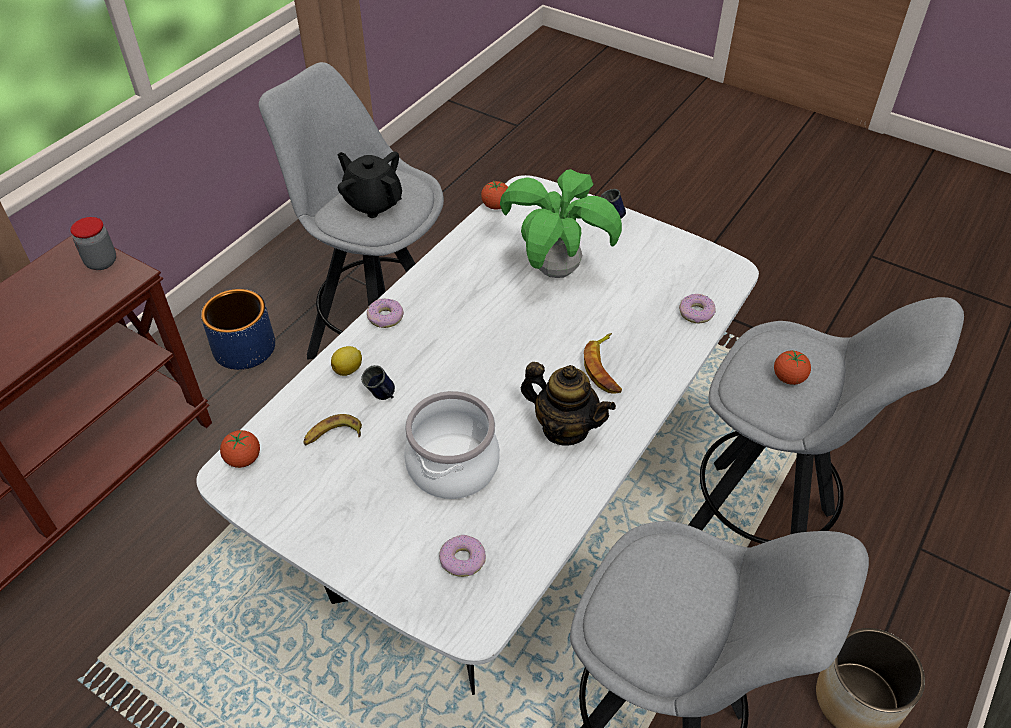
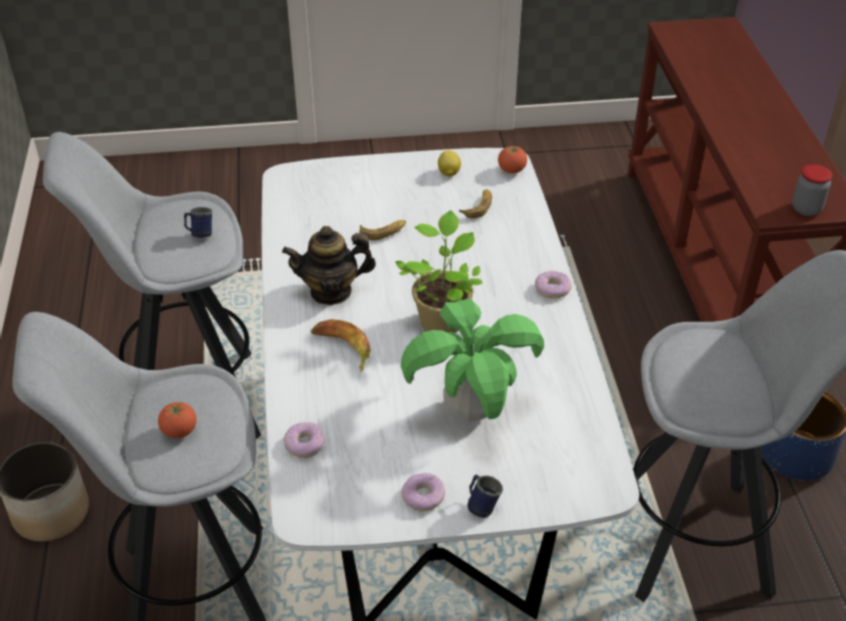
camera: 140 degrees right, 5 degrees down
lemon [331,346,362,376] -> lemon moved to [438,150,461,176]
black teapot [337,152,402,218] -> none
blue mug [361,365,395,400] -> blue mug moved to [184,207,212,238]
cooking pot [404,391,500,499] -> banana [359,220,406,241]
donut [439,535,486,577] -> donut moved to [401,473,445,511]
tomato [481,181,508,210] -> none
none -> potted plant [395,210,482,333]

